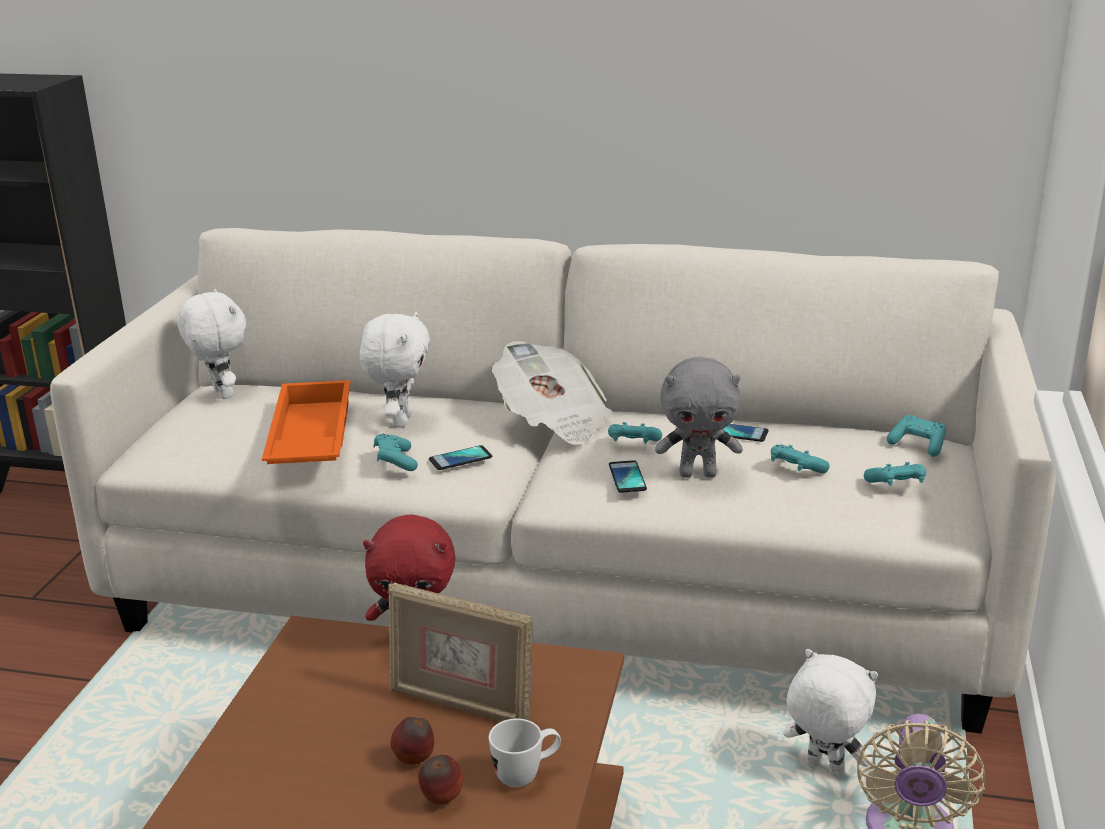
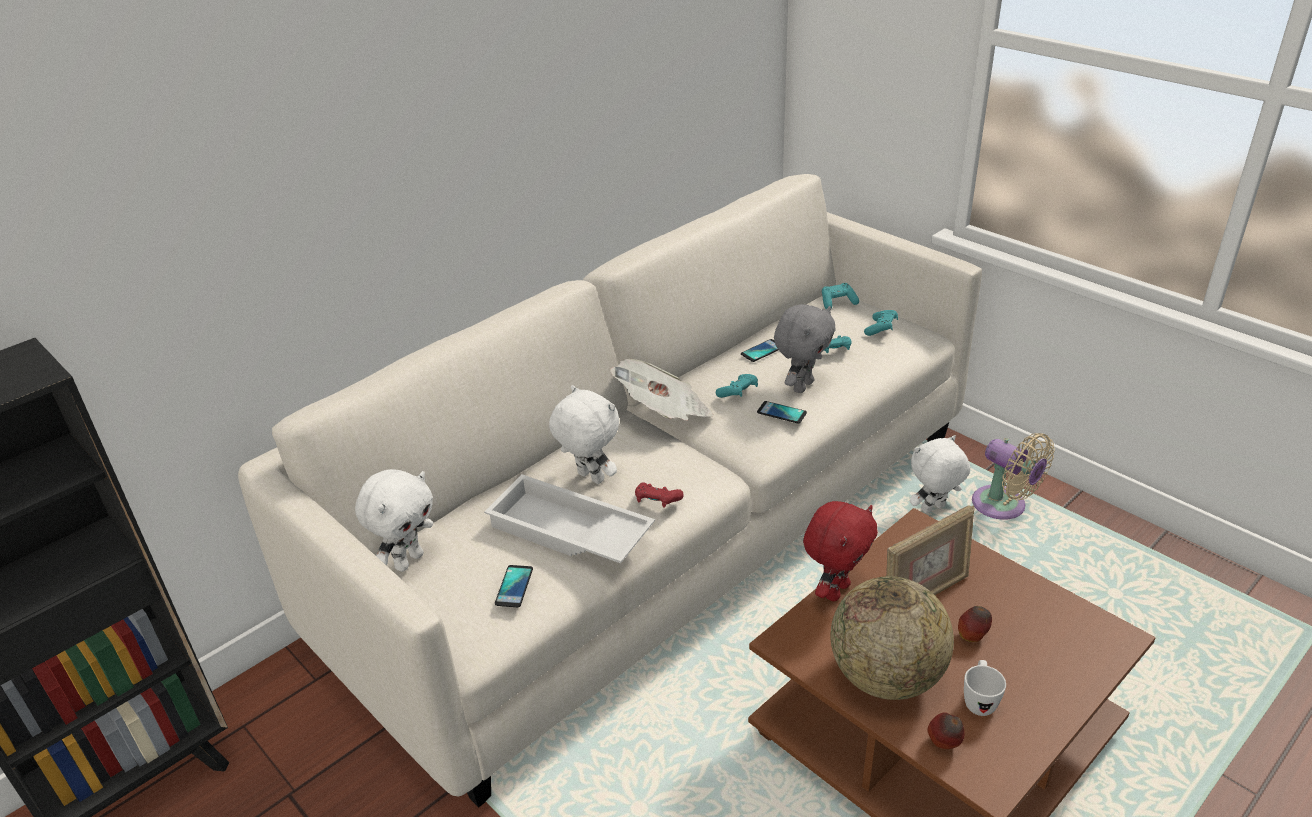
camera: 55 degrees left, 10 degrees up
white plush toy [177,289,246,399] -> white plush toy turned 120 degrees clockwise [355,469,433,572]
orange tray [262,380,351,464] -> white tray [484,474,655,563]
turquoise game controller [373,434,418,471] -> red game controller [635,482,684,508]
apple [418,755,463,805] -> apple moved to [927,712,964,749]
phone [429,445,492,470] -> phone moved to [495,565,533,607]
white mug [489,719,561,787] -> white mug moved to [964,660,1006,716]
none -> globe [831,576,954,700]

